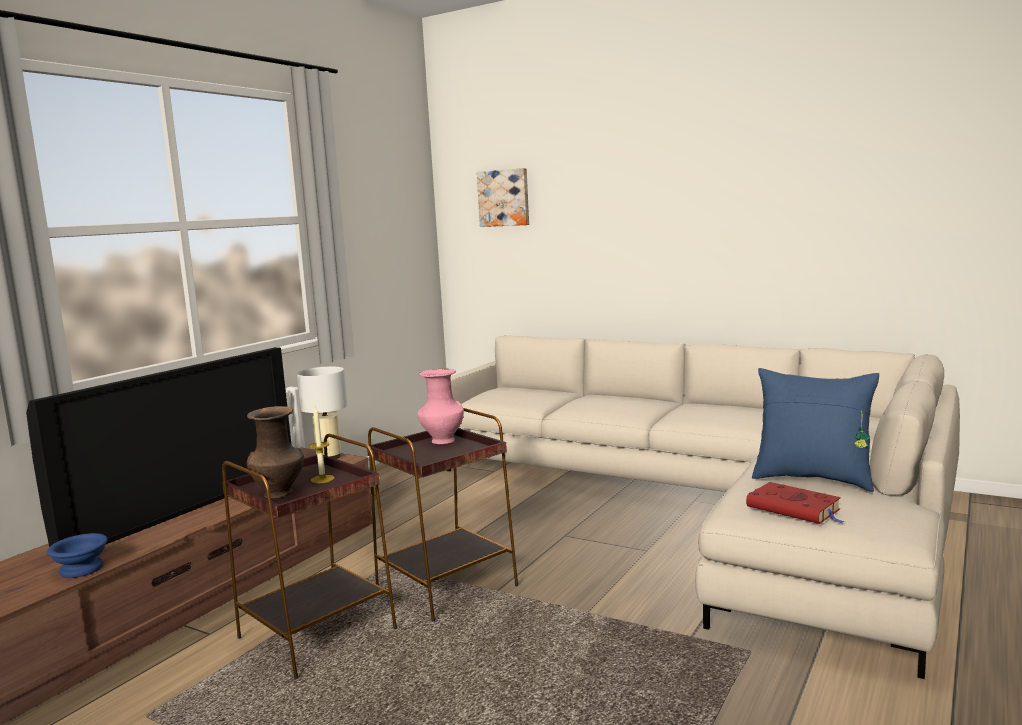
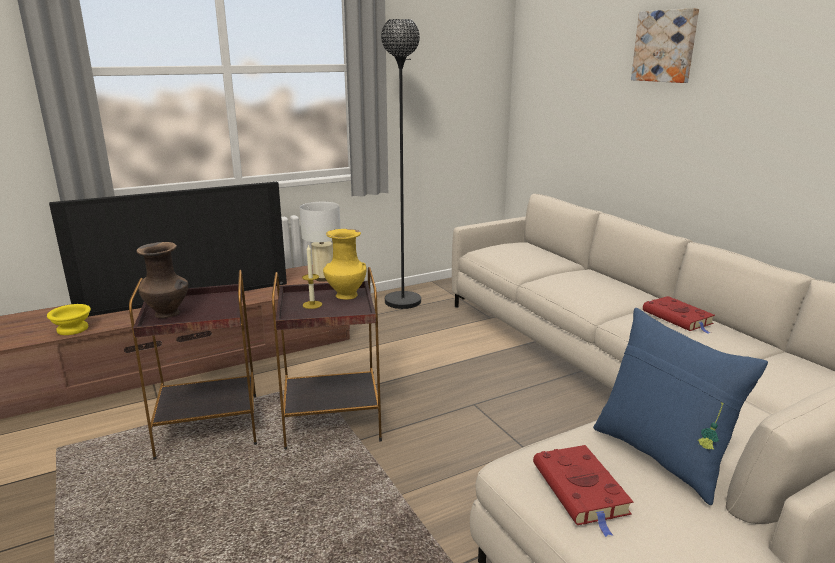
camera: 30 degrees right, 10 degrees up
blue bowl [47,533,108,578] -> yellow bowl [47,304,91,335]
candle [309,407,335,483] -> candle moved to [302,244,322,309]
pink vase [417,369,464,444] -> yellow vase [323,229,367,300]
picture [477,168,529,227] -> picture moved to [631,8,699,83]
none -> black floor lamp [381,19,421,309]
none -> red book [643,296,715,333]

